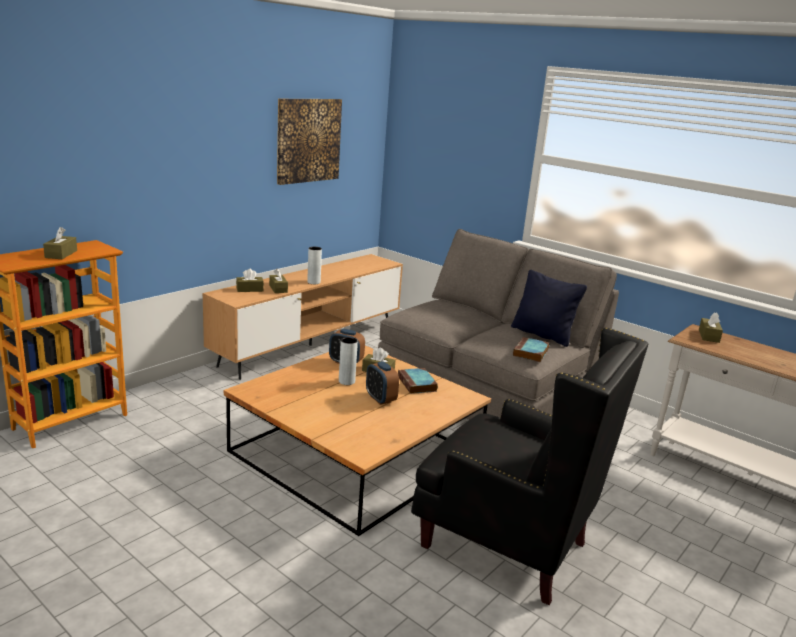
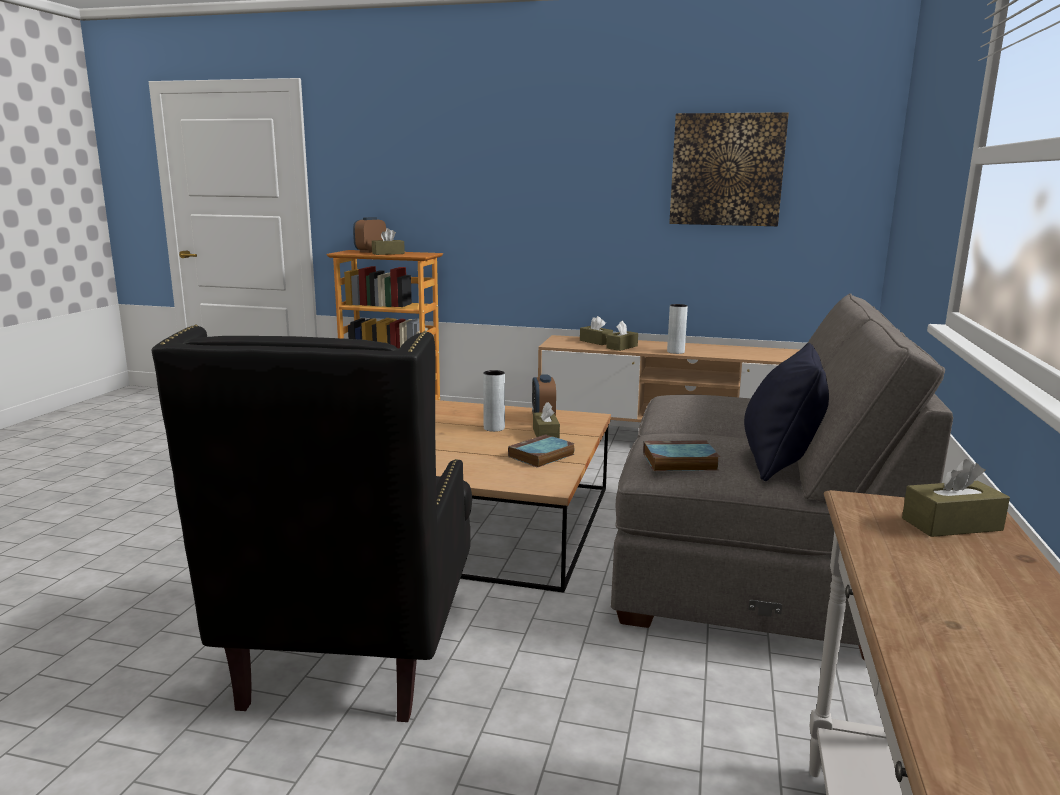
camera: 65 degrees right, 5 degrees down
alarm clock [366,361,399,405] -> alarm clock moved to [353,217,386,253]

